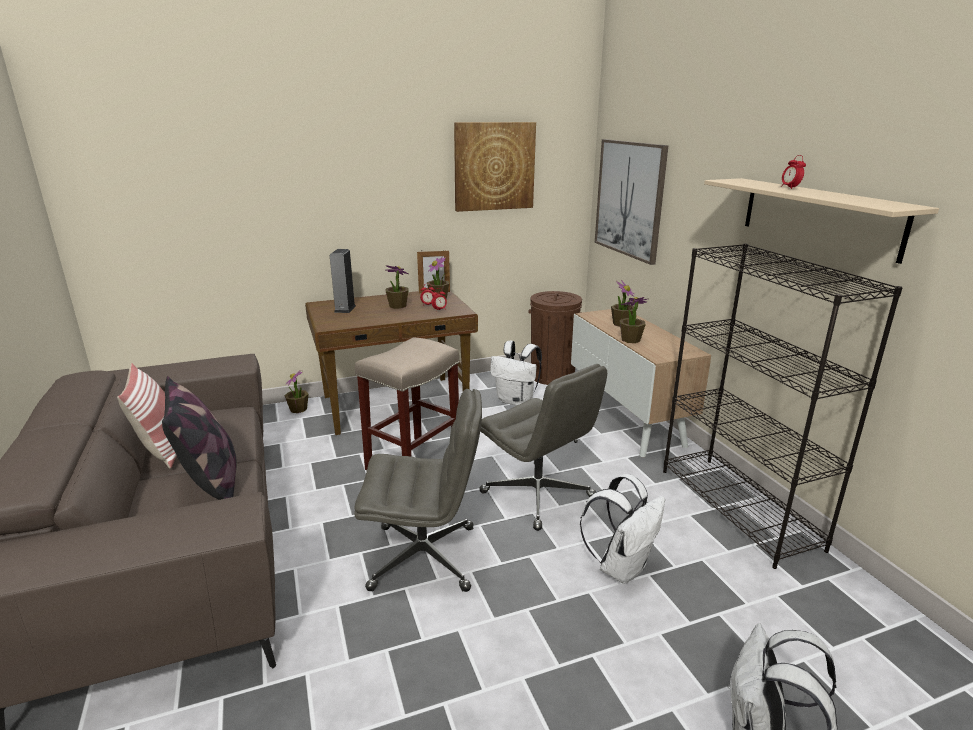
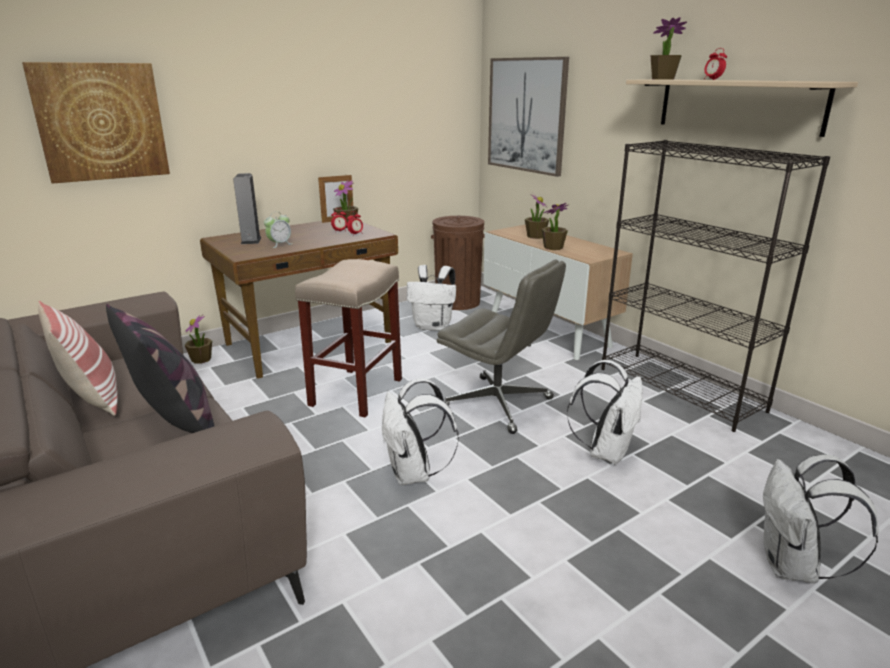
camera: 15 degrees left, 0 degrees up
grey office chair [354,389,482,592] -> white backpack [382,378,459,485]
potted plant [386,265,409,309] -> potted plant moved to [650,17,687,80]
picture [454,122,536,212] -> picture moved to [22,62,170,184]
none -> alarm clock [264,212,291,248]

